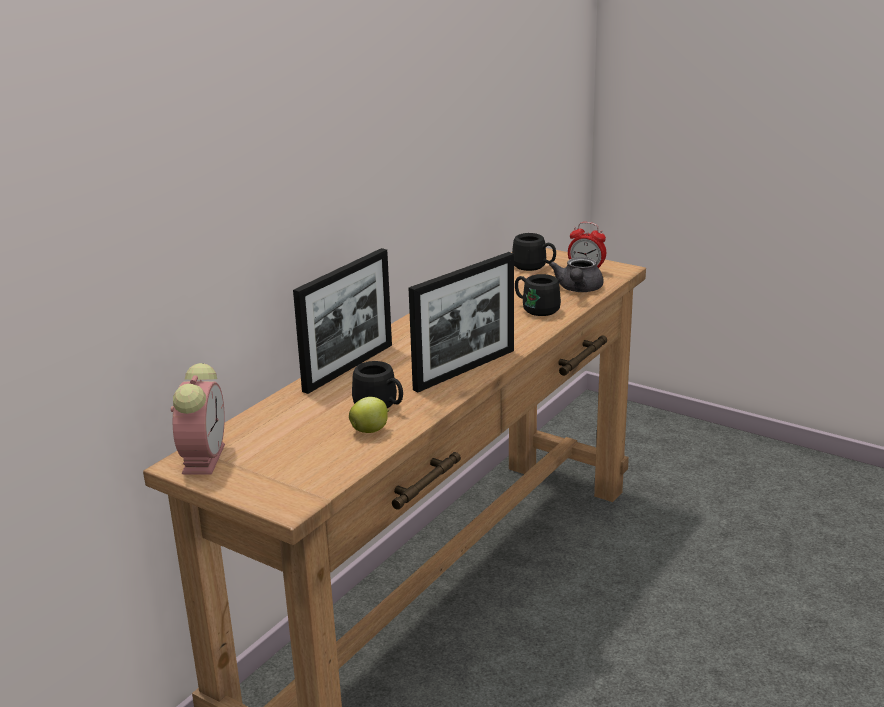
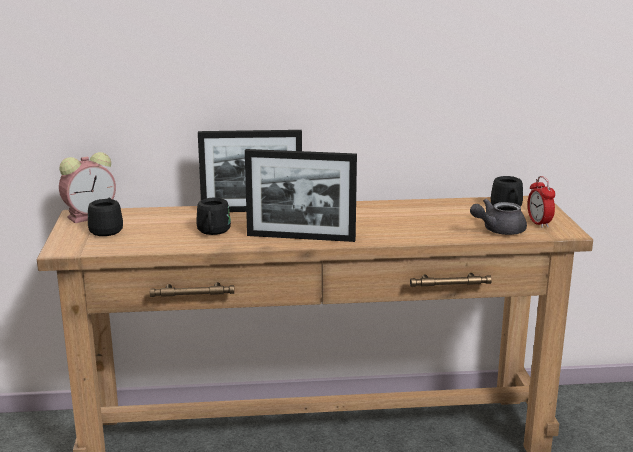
camera: 50 degrees right, 5 degrees down
apple [349,397,390,433] -> none
black mug [515,274,561,316] -> black mug moved to [88,198,123,236]

